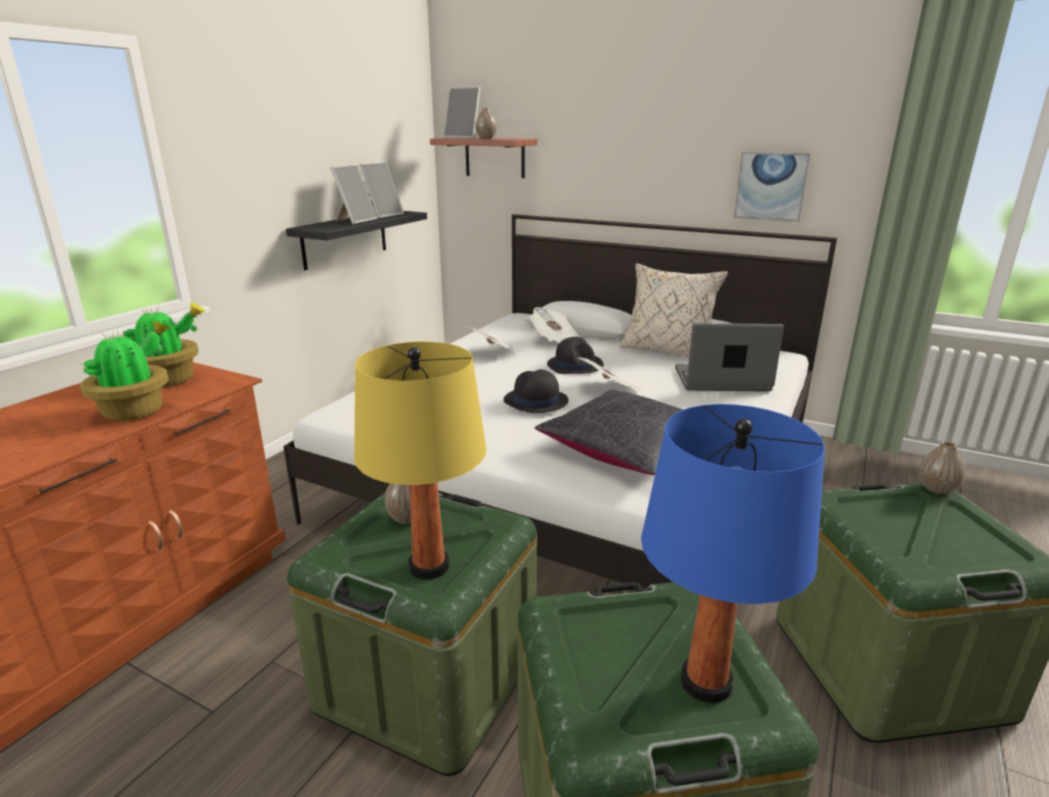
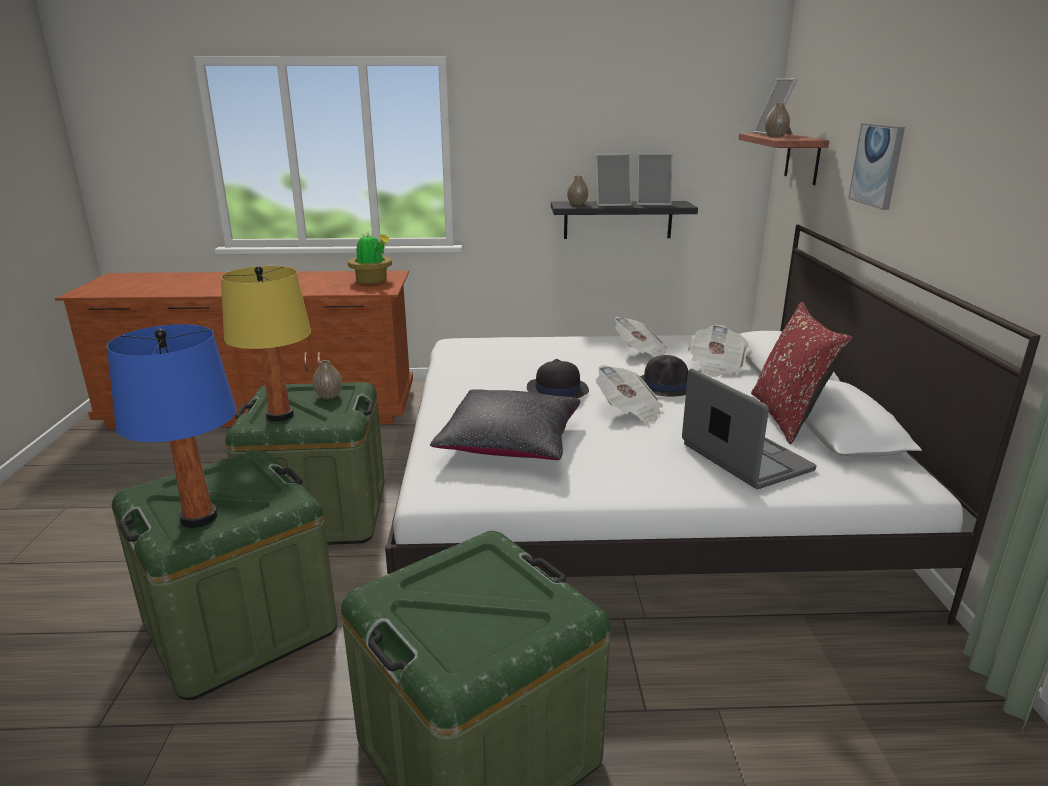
camera: 60 degrees right, 0 degrees up
potted plant [80,320,171,421] -> none
beige pillow [620,263,728,357] -> red pillow [751,302,853,444]
picture [734,152,811,222] -> picture moved to [848,123,905,210]
vase [919,441,965,494] -> vase moved to [567,175,588,205]

